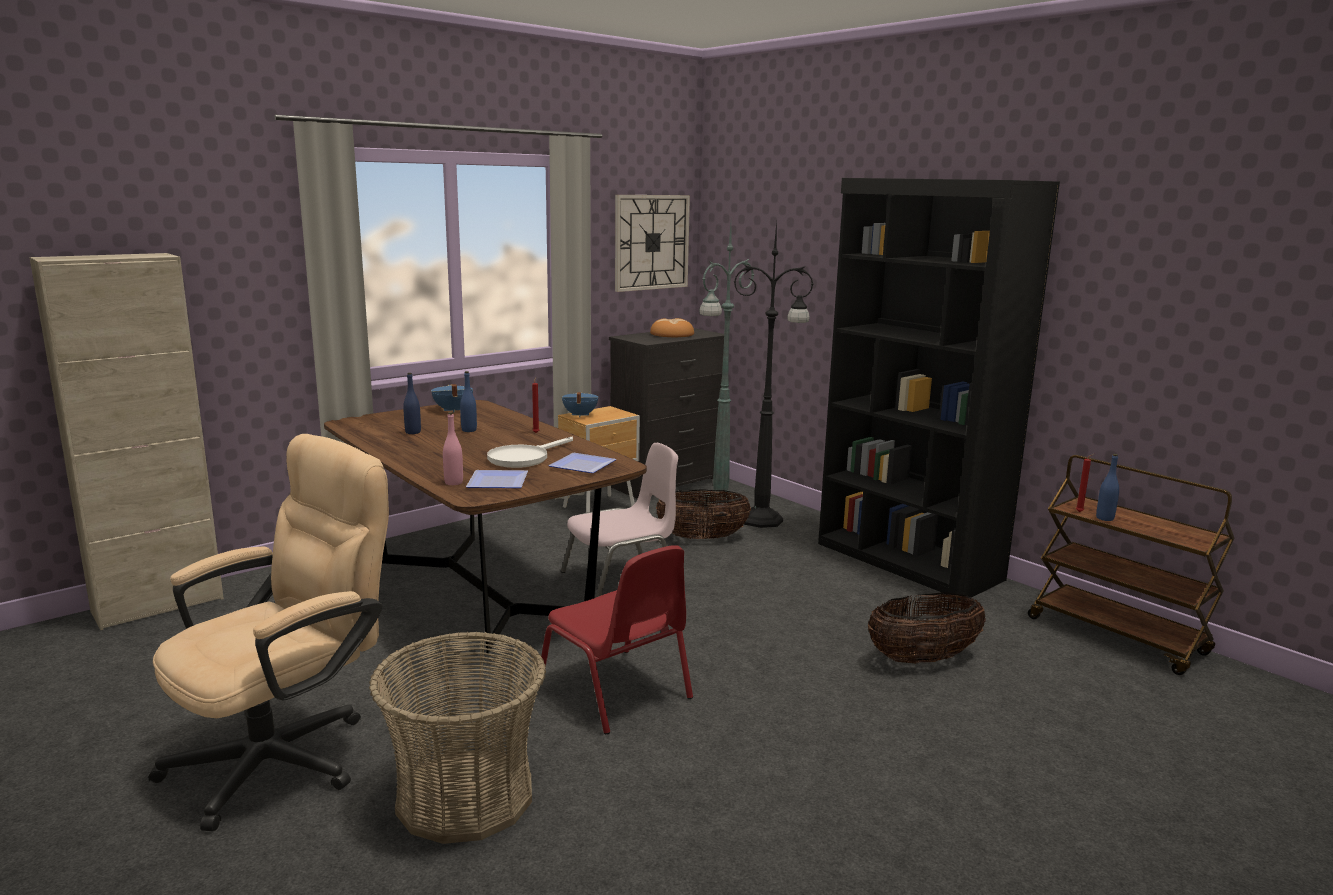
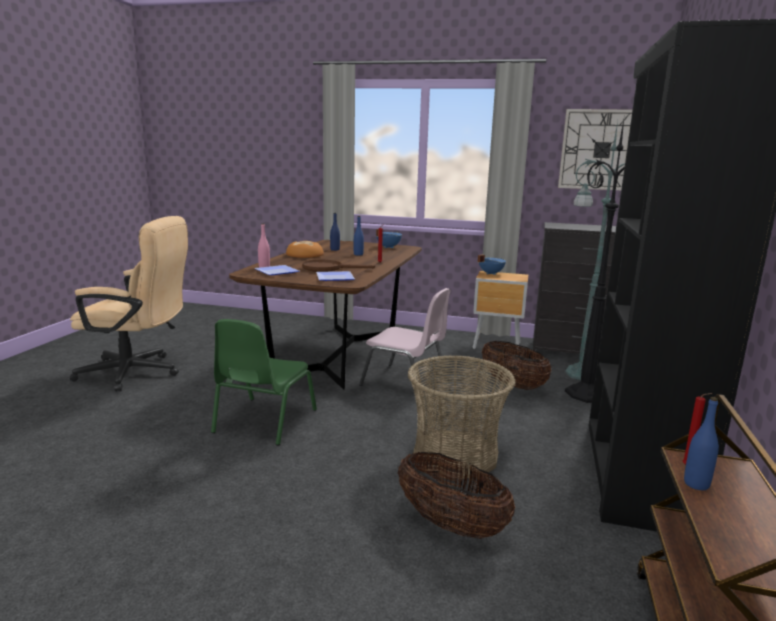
camera: 55 degrees right, 0 degrees up
beige cabinet [30,253,224,630] -> none
basket [369,631,546,844] -> basket moved to [408,355,516,479]
white frying pan [487,437,573,468] -> brown frying pan [302,260,375,272]
red chair [541,545,693,734] -> green chair [211,319,317,445]
bread [650,318,694,337] -> bread moved to [286,241,324,258]

